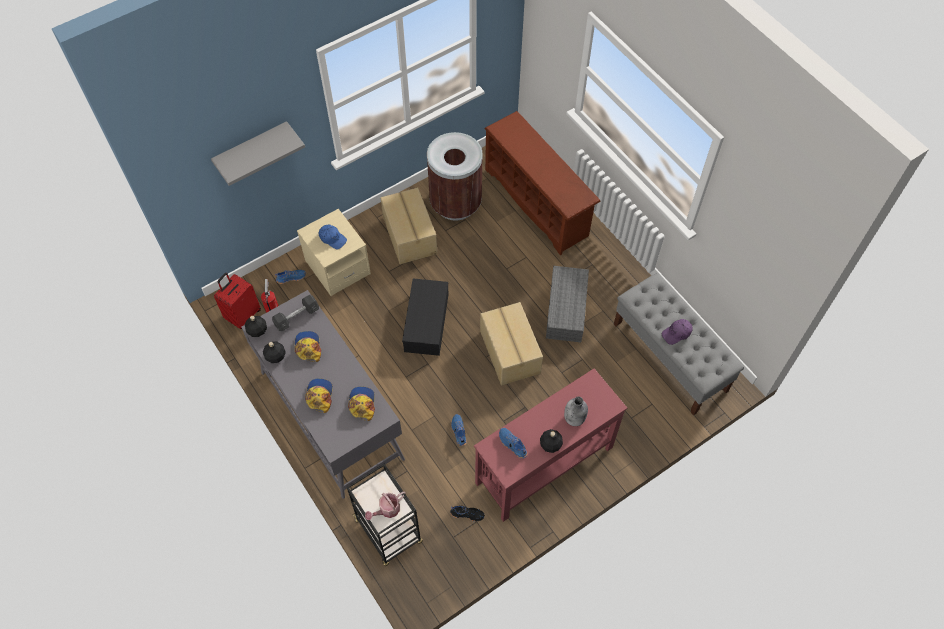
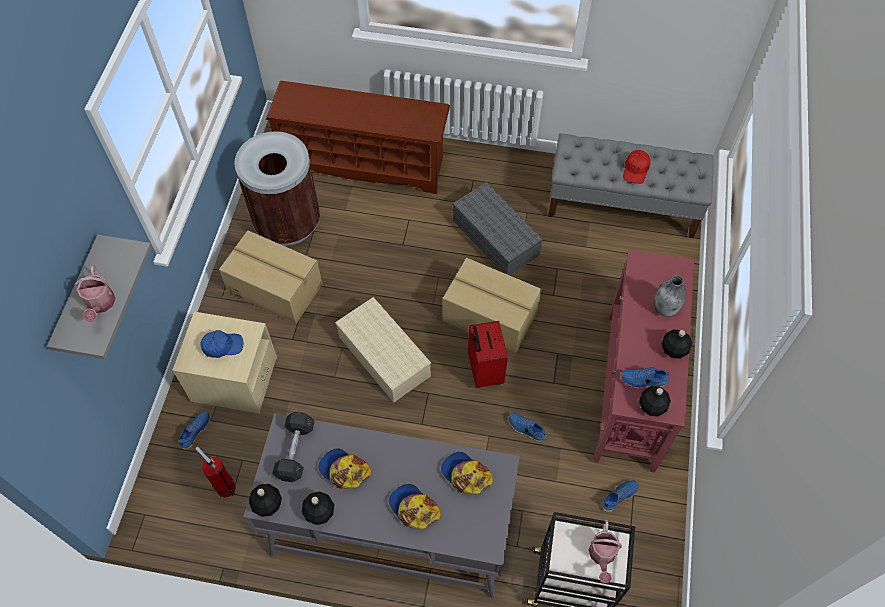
camera: 45 degrees left, 0 degrees up
red suitcase [214,273,261,329] -> red suitcase moved to [468,321,508,388]
black storage box [402,278,449,356] -> beige storage box [335,297,431,402]
black shoe [450,506,485,521] -> blue shoe [601,480,639,512]
purple cap [662,319,693,345] -> red cap [623,150,650,184]
none -> watering can [75,266,116,322]
none -> black bottle [639,386,671,416]

